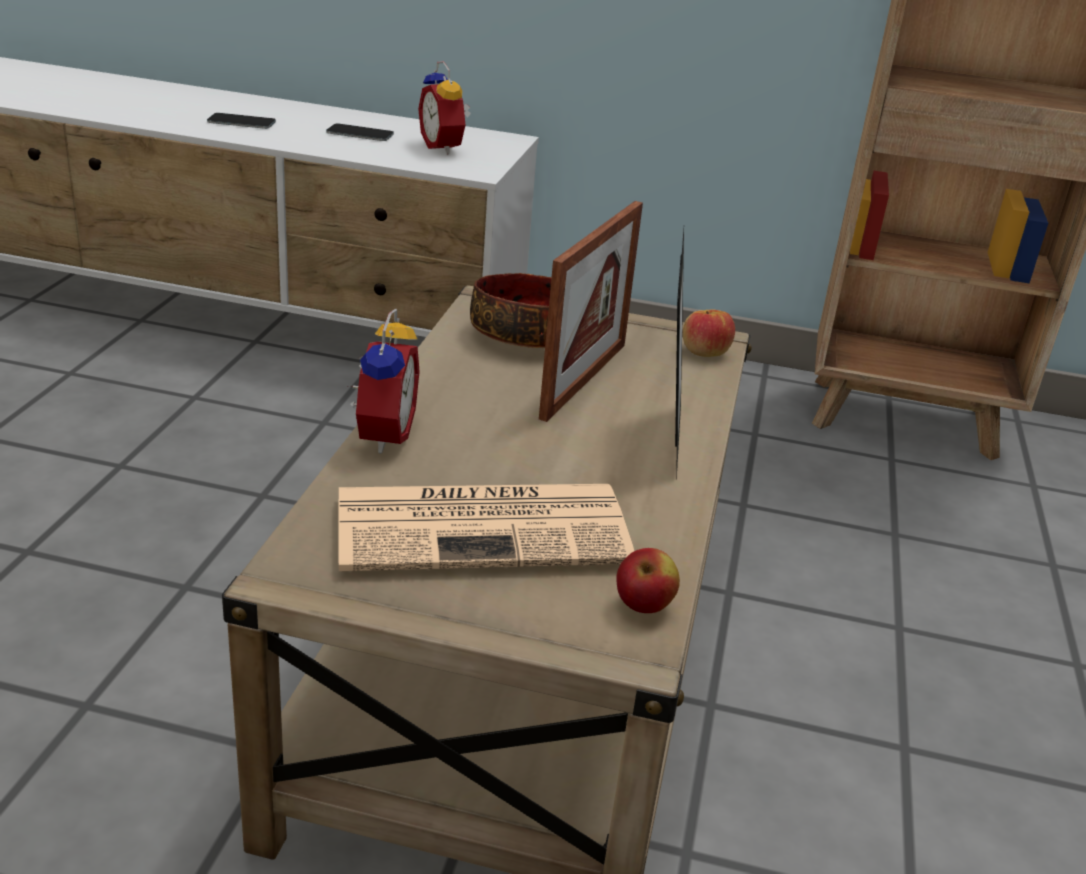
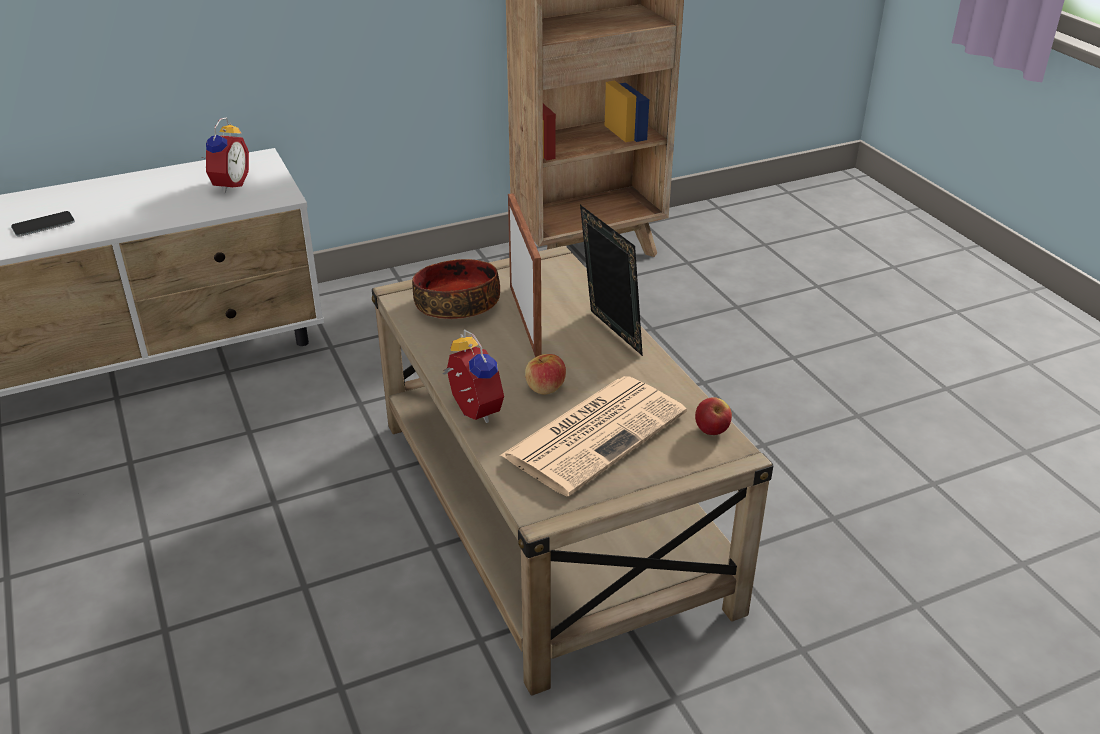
camera: 35 degrees left, 5 degrees up
phone [326,123,394,141] -> none
alarm clock [418,61,471,155] -> alarm clock turned 105 degrees counterclockwise [205,117,249,193]
apple [683,310,735,357] -> apple moved to [525,354,566,395]

